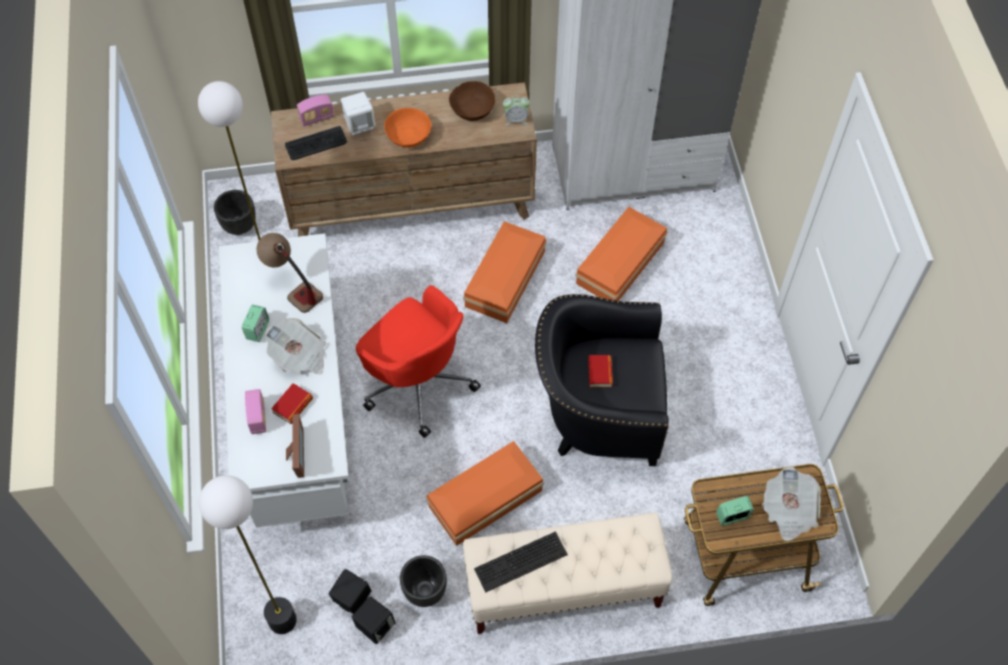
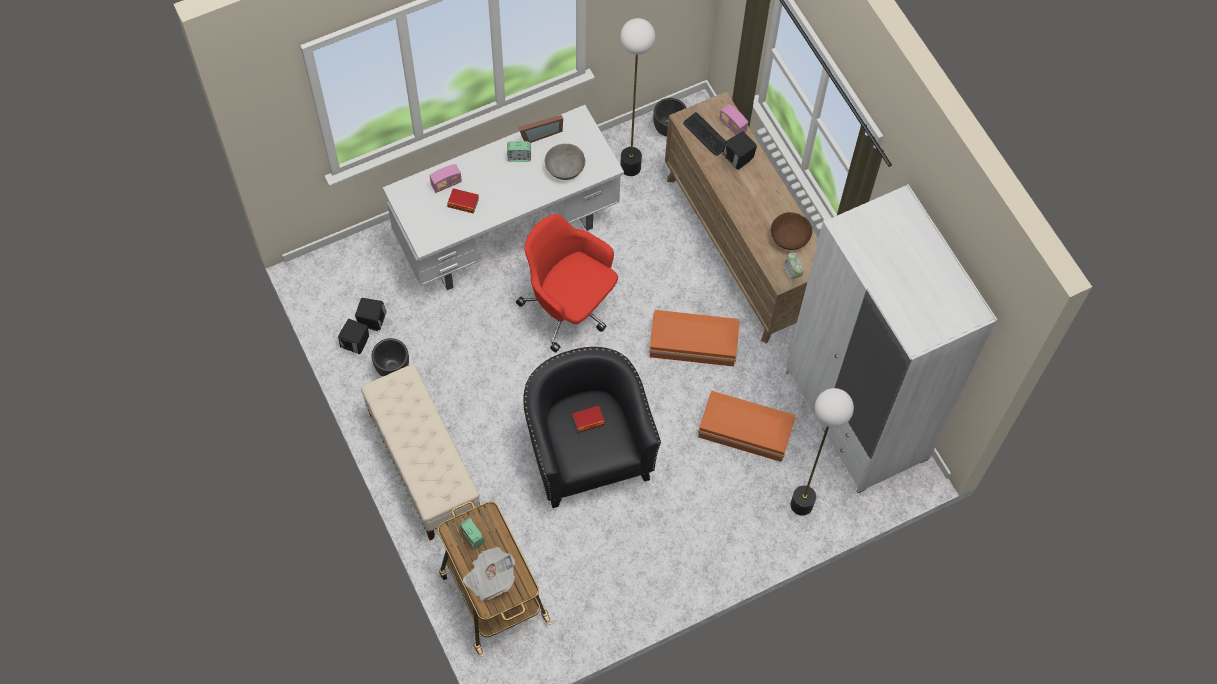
camera: 70 degrees right, 5 degrees up
floor lamp [199,475,297,634] -> floor lamp moved to [791,388,854,516]
table lamp [257,233,323,313] -> grey bowl [545,144,585,180]
newspaper [265,318,326,375] -> none
picture frame [286,414,304,478] -> picture frame moved to [518,115,563,143]
white speaker [341,92,376,135] -> black speaker [722,131,757,170]
red office chair [356,285,481,438] -> red office chair turned 105 degrees clockwise [516,214,618,352]
orange bowl [384,108,431,148] -> none
orange storage box [426,441,544,546] -> none
keyboard [474,531,568,593] -> none

